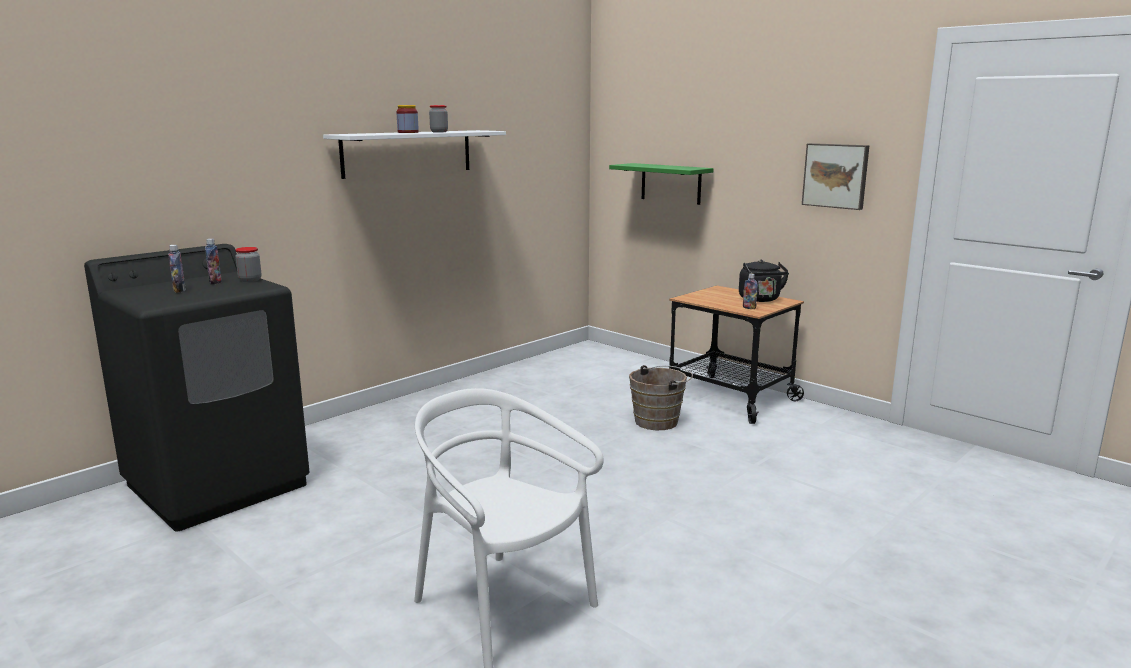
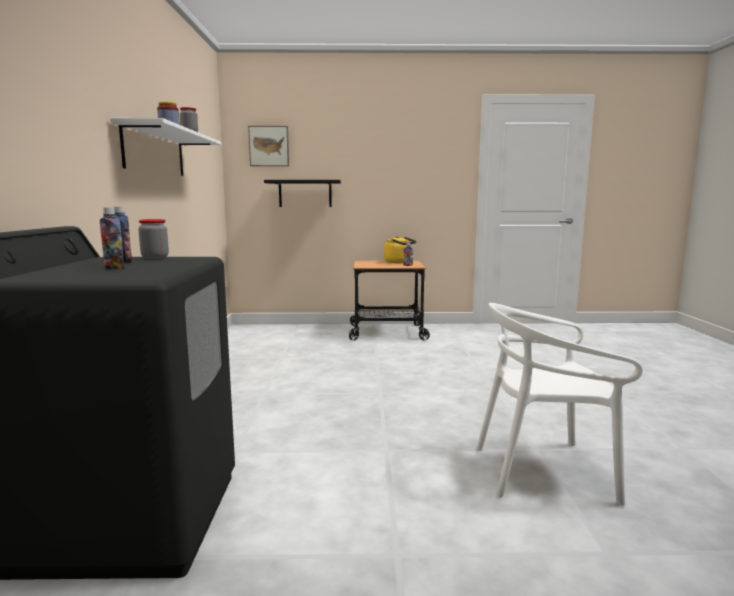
camera: 45 degrees left, 5 degrees down
green shelf [609,163,714,205] -> black shelf [264,180,341,207]
brown bucket [629,365,693,430] -> none
black kettle [739,260,789,302] -> yellow kettle [384,236,416,263]
picture [802,143,870,210] -> picture moved to [248,126,289,166]

